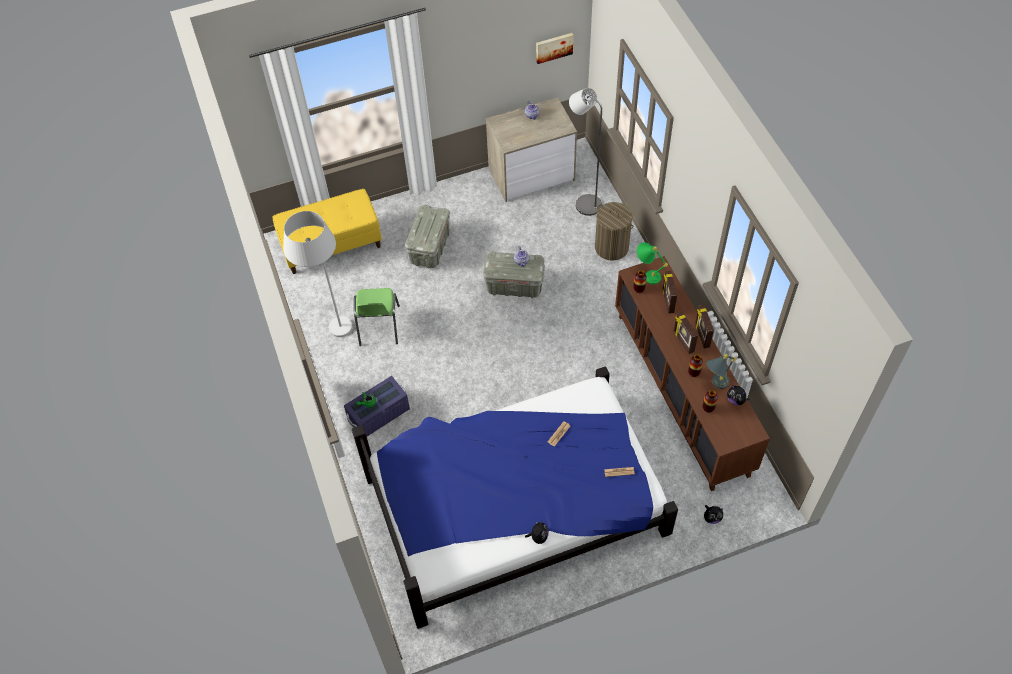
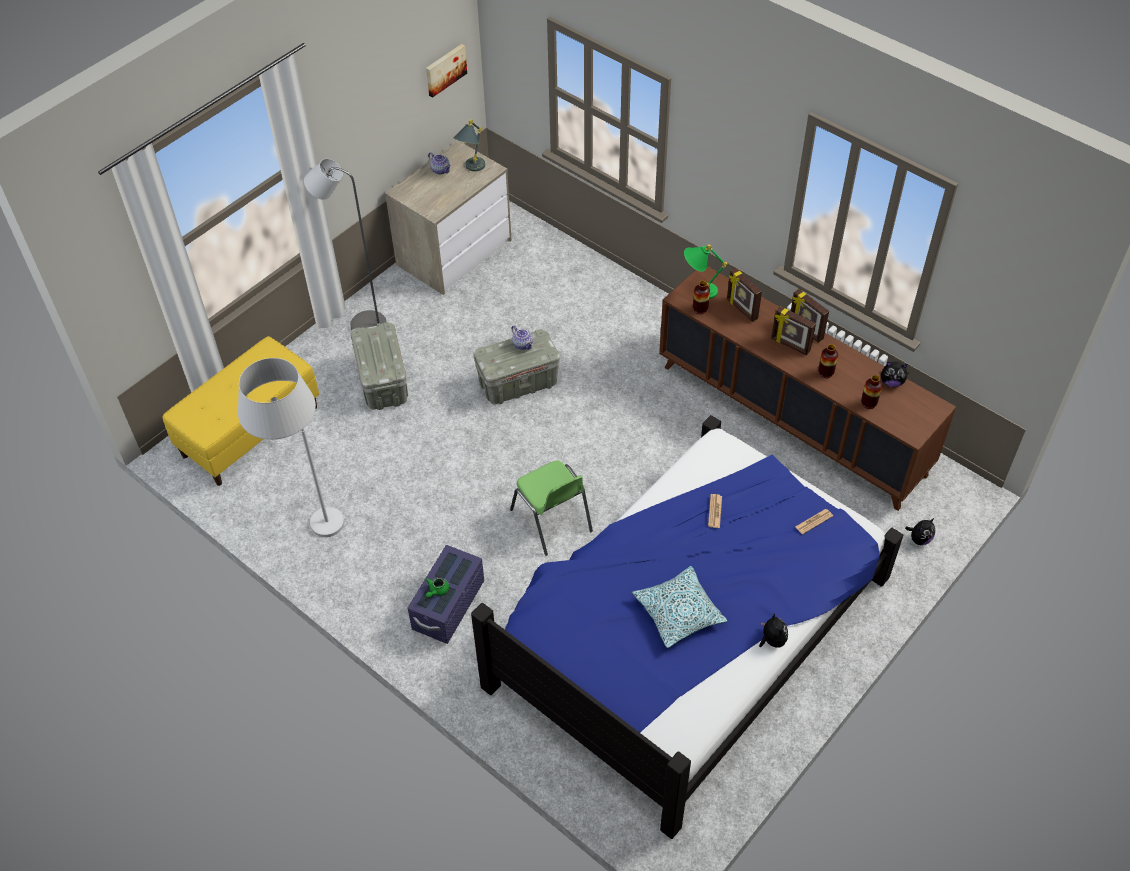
camera: 30 degrees left, 5 degrees down
green chair [354,288,400,346] -> green chair moved to [510,460,593,556]
grey floor lamp [569,88,602,216] -> grey floor lamp moved to [304,159,386,330]
laundry basket [595,202,633,261] -> none
grey table lamp [706,354,736,389] -> grey table lamp moved to [453,119,485,171]
none -> pillow [632,566,727,648]

